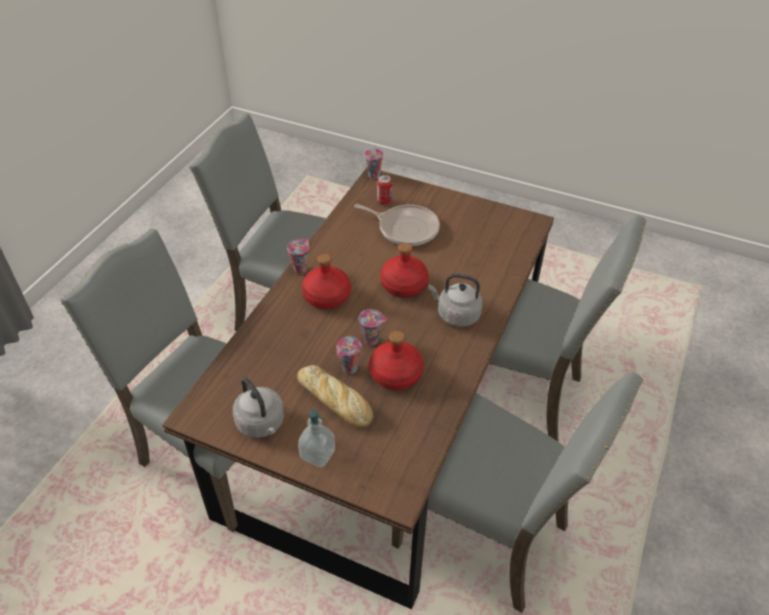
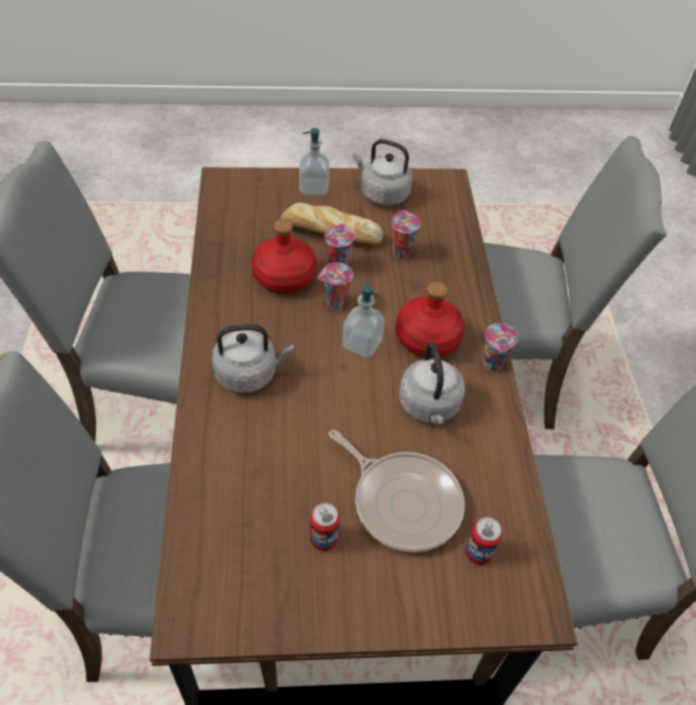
camera: 150 degrees right, 5 degrees up
frying pan [354,204,440,246] -> frying pan turned 135 degrees counterclockwise [328,429,465,552]
cup [364,148,384,179] -> cup moved to [391,210,421,259]
red bottle [380,243,429,298] -> none
none -> can [310,503,340,551]
none -> soap dispenser [342,284,385,357]
none -> grey kettle [399,342,465,425]

